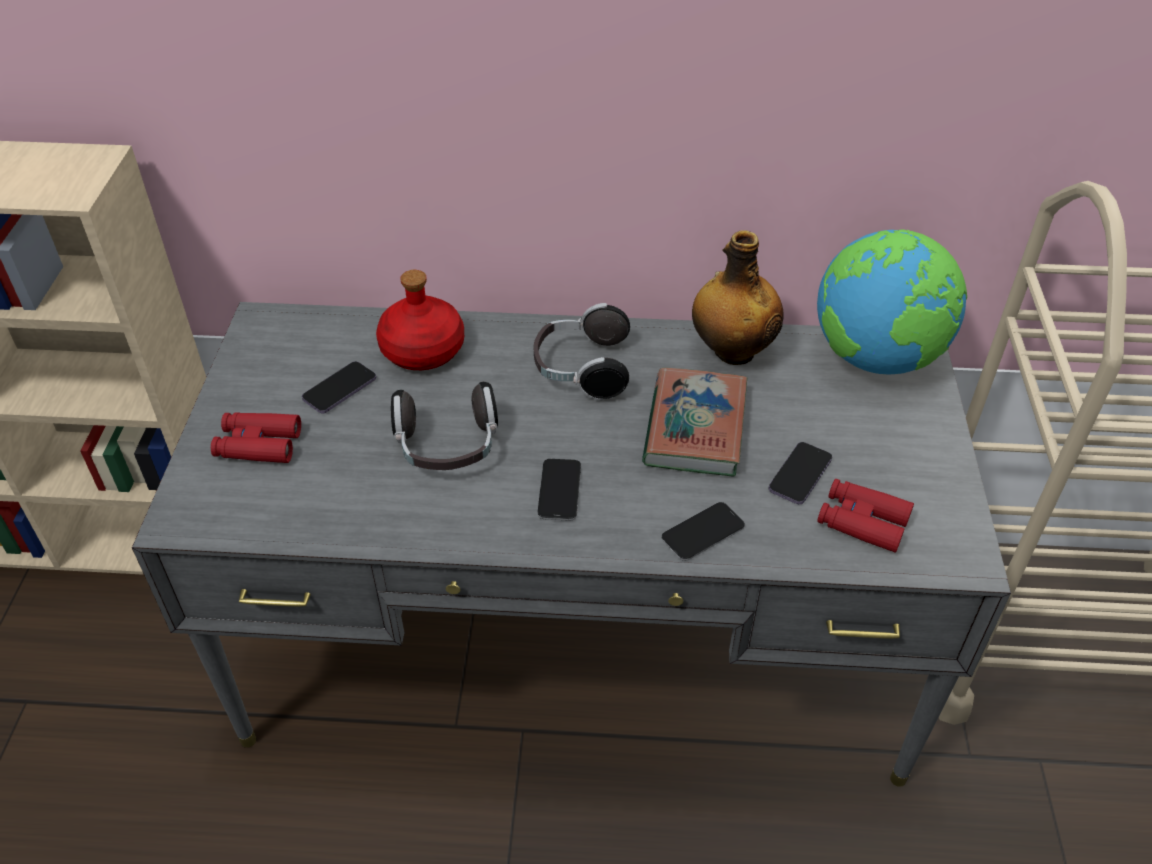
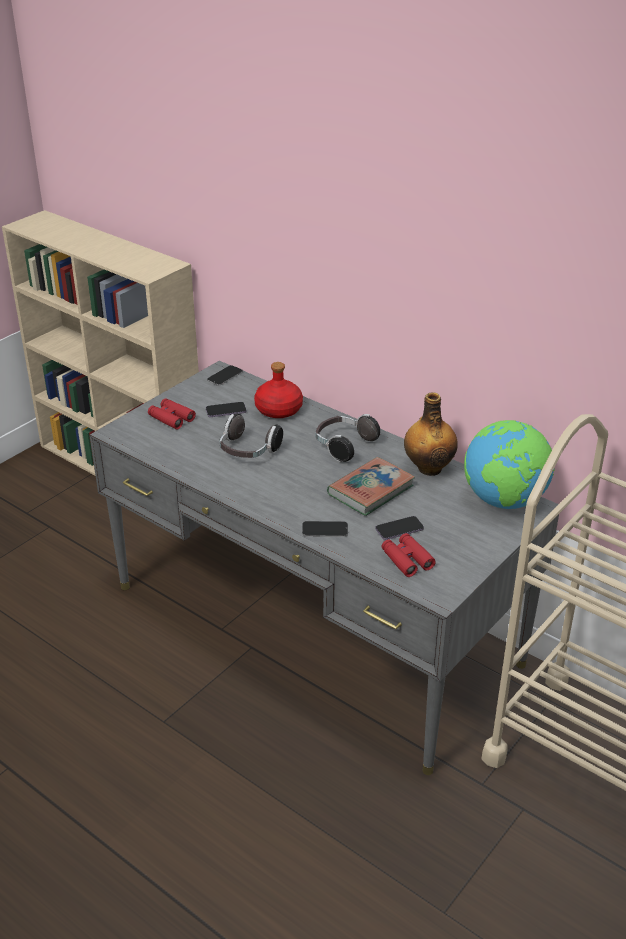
camera: 35 degrees right, 10 degrees down
phone [538,459,581,521] -> phone moved to [207,365,243,386]

